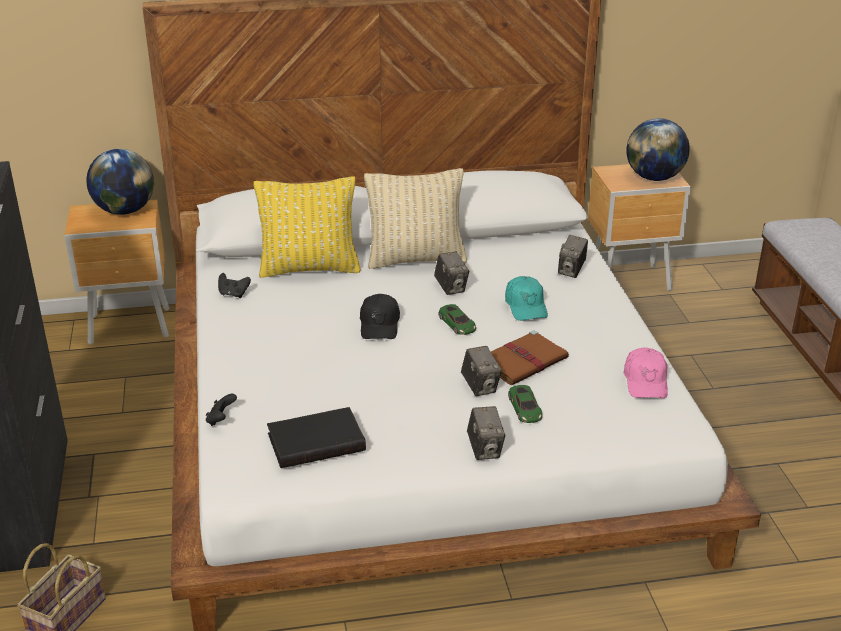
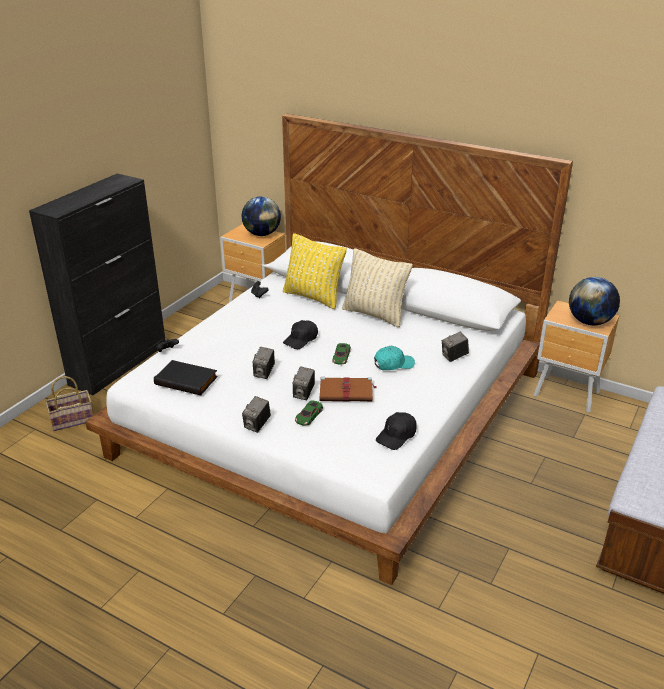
camera: 40 degrees right, 0 degrees up
camera [434,252,469,295] -> camera moved to [253,347,275,379]
turquoise cap [505,276,548,321] -> turquoise cap turned 135 degrees counterclockwise [374,345,415,370]
pink cap [623,347,668,398] -> black cap [376,412,417,450]

